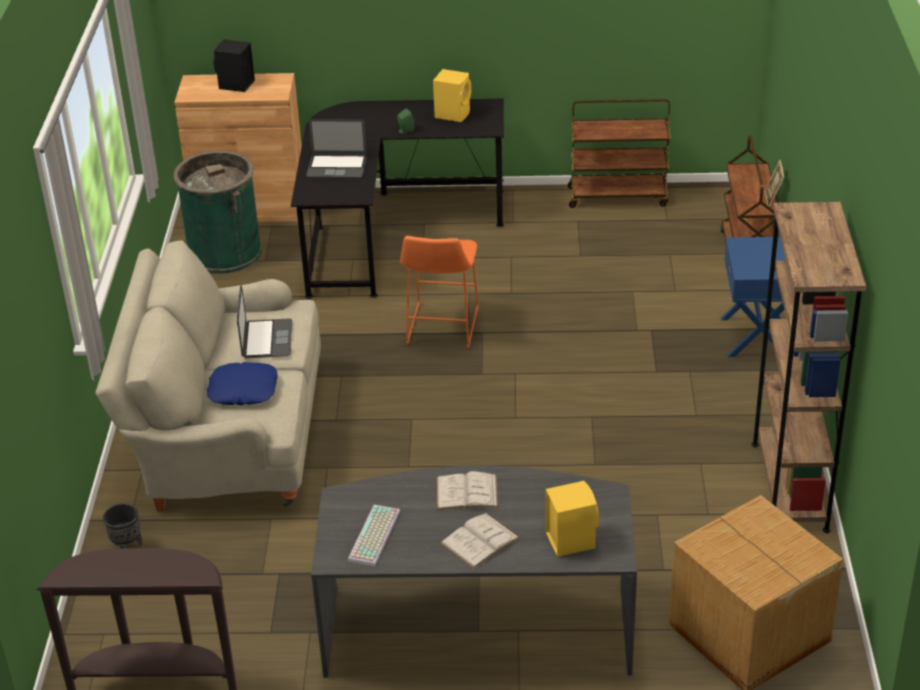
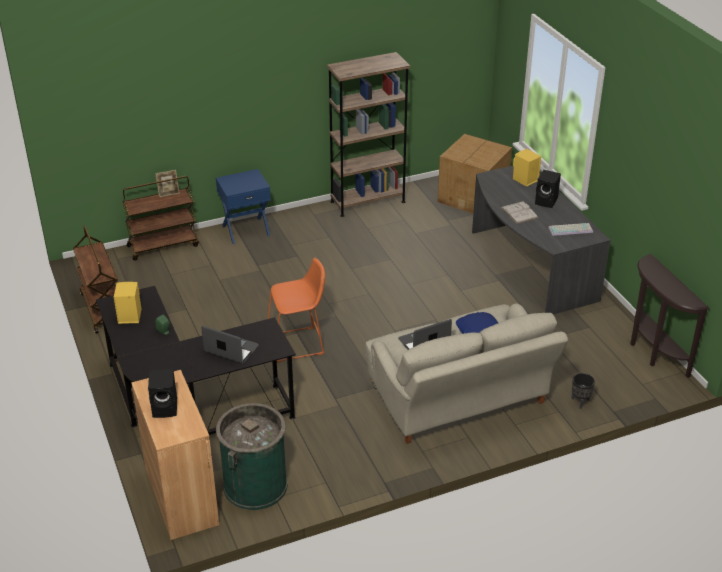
camera: 115 degrees left, 0 degrees up
laptop [306,119,367,178] -> laptop turned 45 degrees counterclockwise [201,326,259,363]
white book [440,513,520,570] -> black speaker [535,170,561,208]

